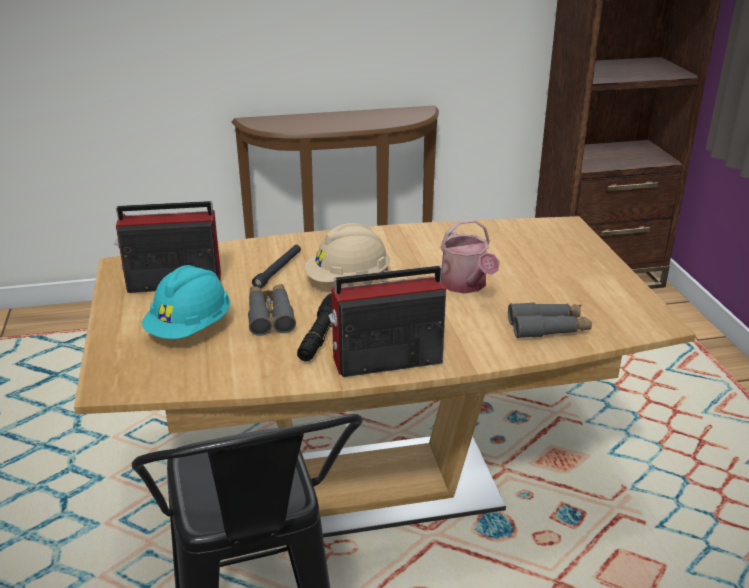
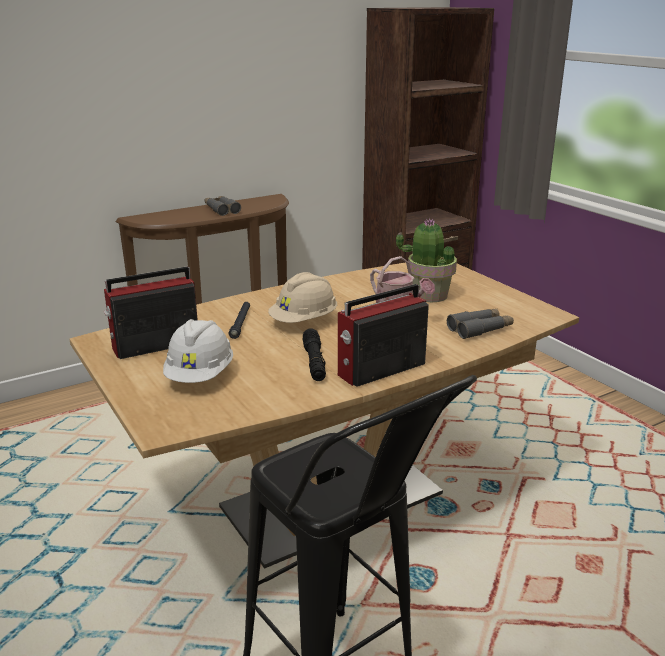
camera: 20 degrees left, 5 degrees down
turquoise hard hat [142,265,231,339] -> white hard hat [163,319,233,383]
grey binoculars [248,284,296,336] -> grey binoculars moved to [204,196,241,216]
none -> potted plant [396,218,457,302]

